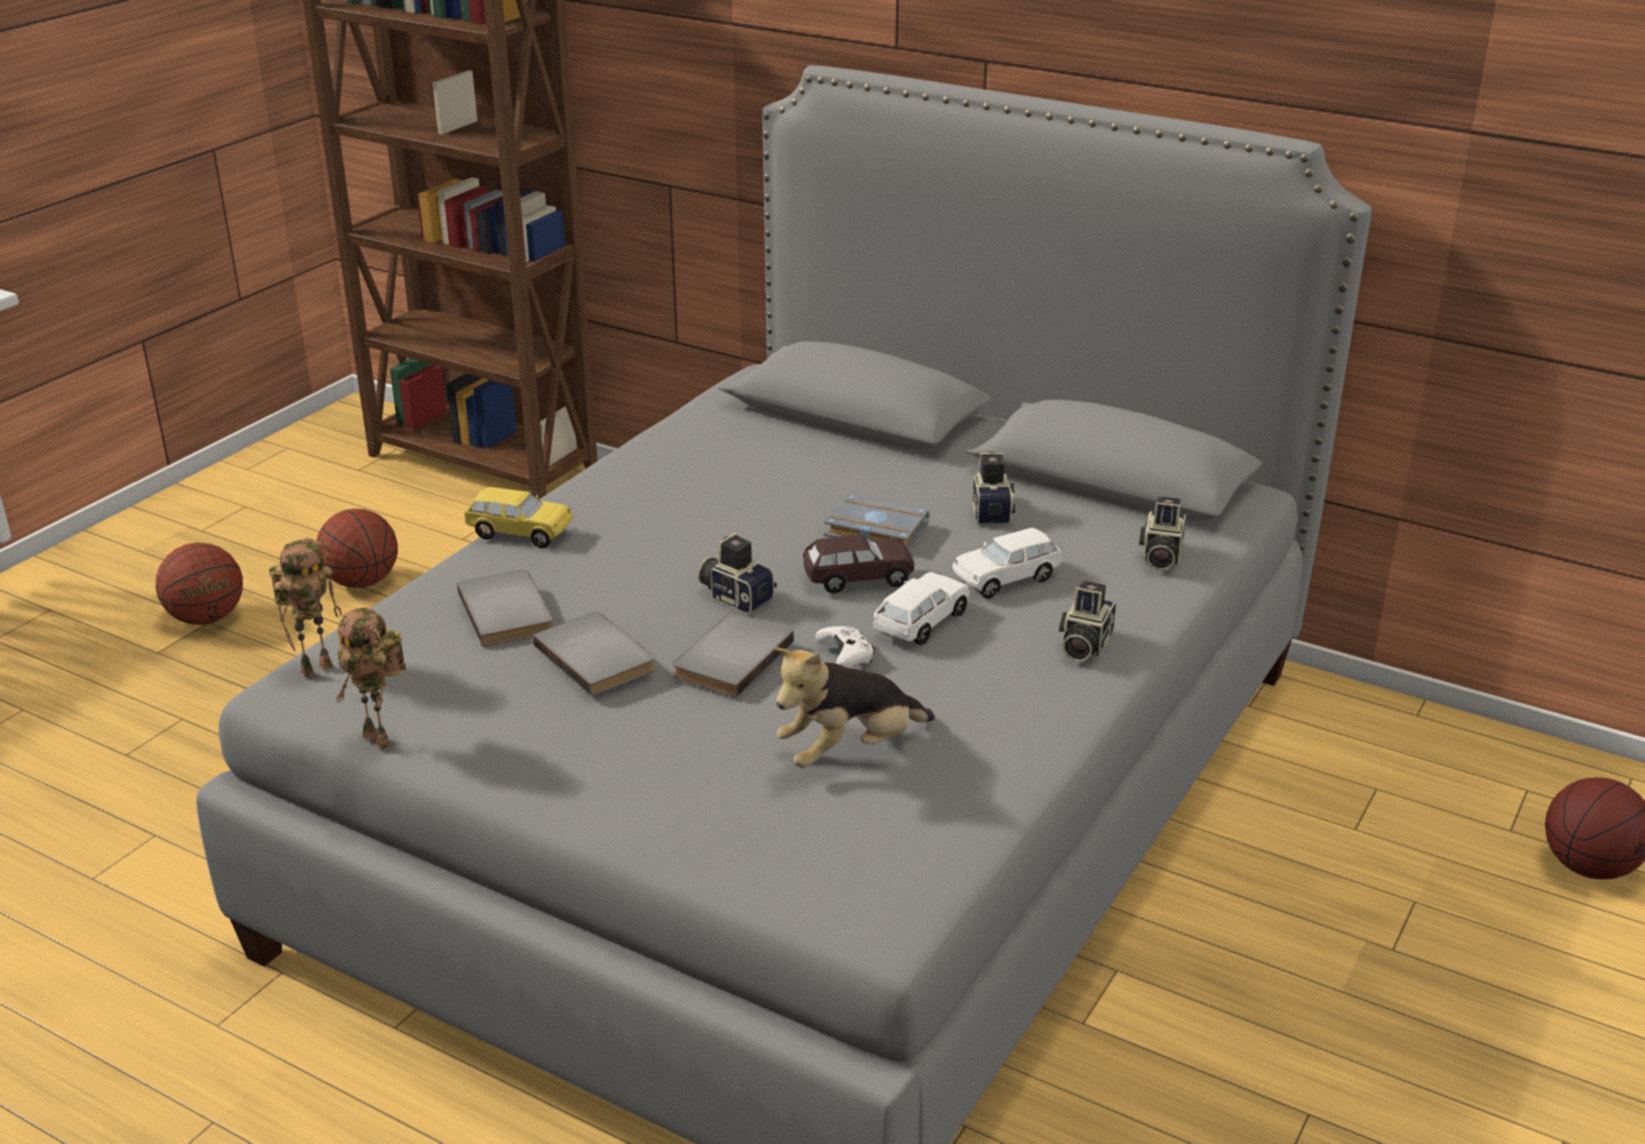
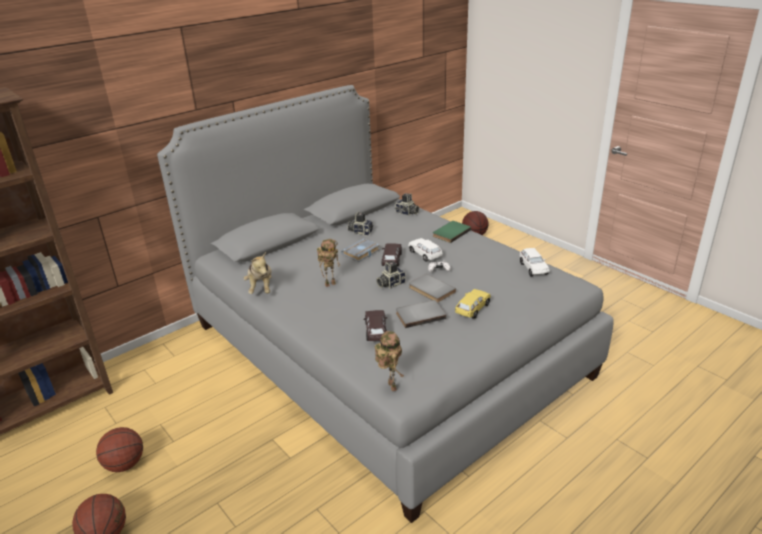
camera: 70 degrees left, 0 degrees up
toy robot [336,608,406,750] -> toy robot moved to [317,239,340,287]
grey book [457,570,553,647] -> brown toy car [364,310,387,341]
yellow toy car [464,487,572,548] -> yellow toy car moved to [455,289,491,319]
plush toy [774,647,935,768] -> plush toy moved to [244,252,271,294]
white toy car [952,528,1062,599] -> white toy car moved to [520,248,549,277]
camera [1059,581,1116,662] -> green book [433,221,471,243]

